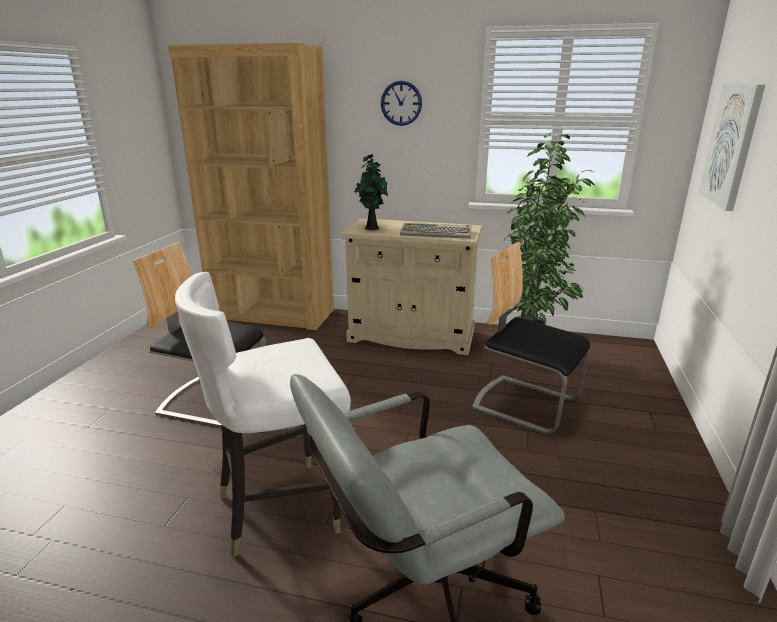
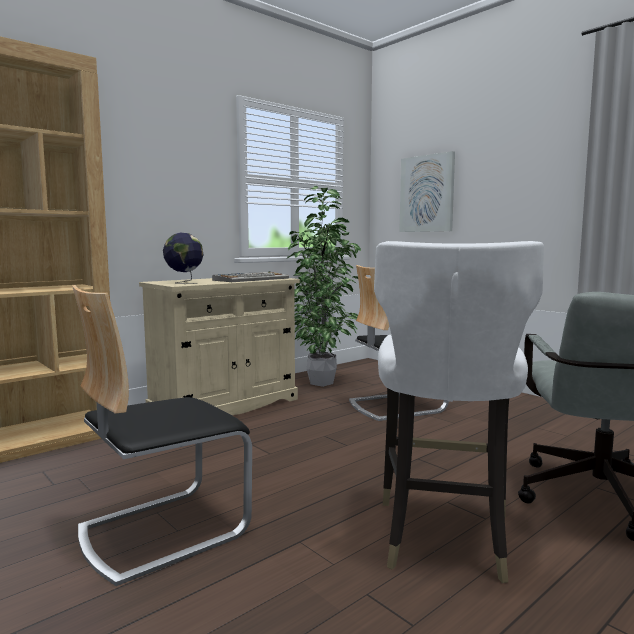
camera: 55 degrees left, 15 degrees down
potted plant [354,154,388,230] -> globe [163,233,204,284]
wall clock [381,81,422,126] -> none

